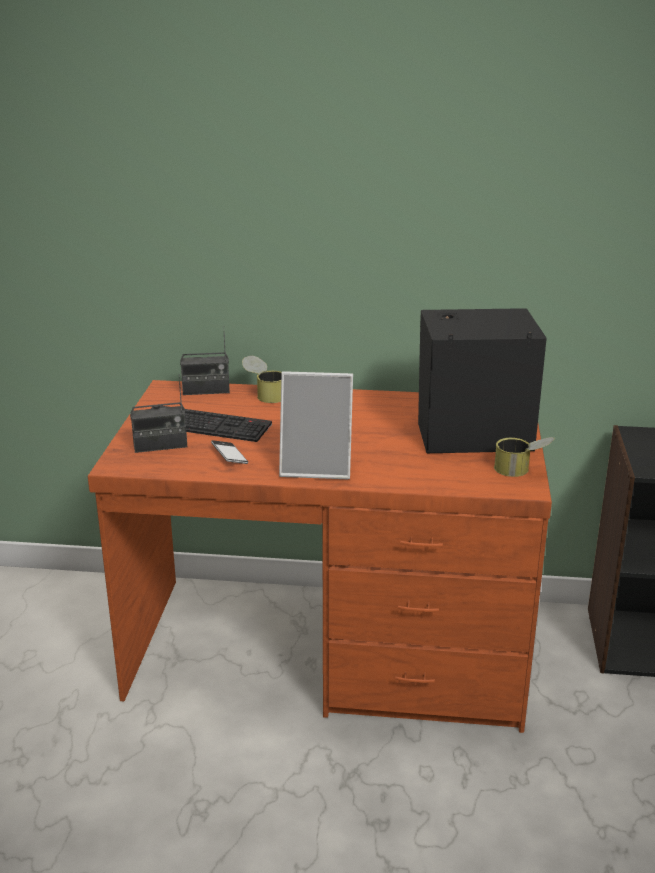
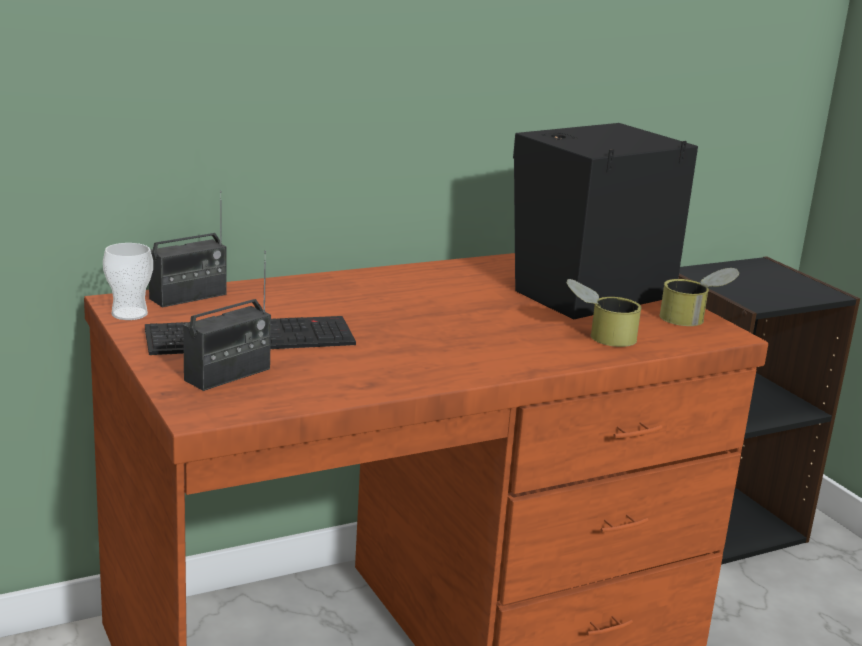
camera: 35 degrees left, 5 degrees down
phone [211,440,248,464] -> none
can [242,356,282,403] -> can moved to [567,279,642,347]
picture frame [279,371,353,479] -> none
none -> cup [103,243,153,320]

